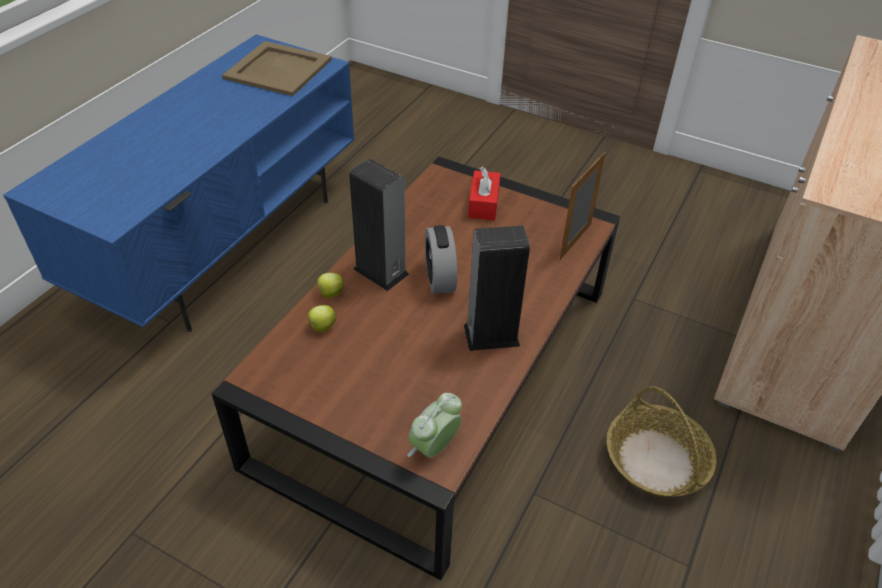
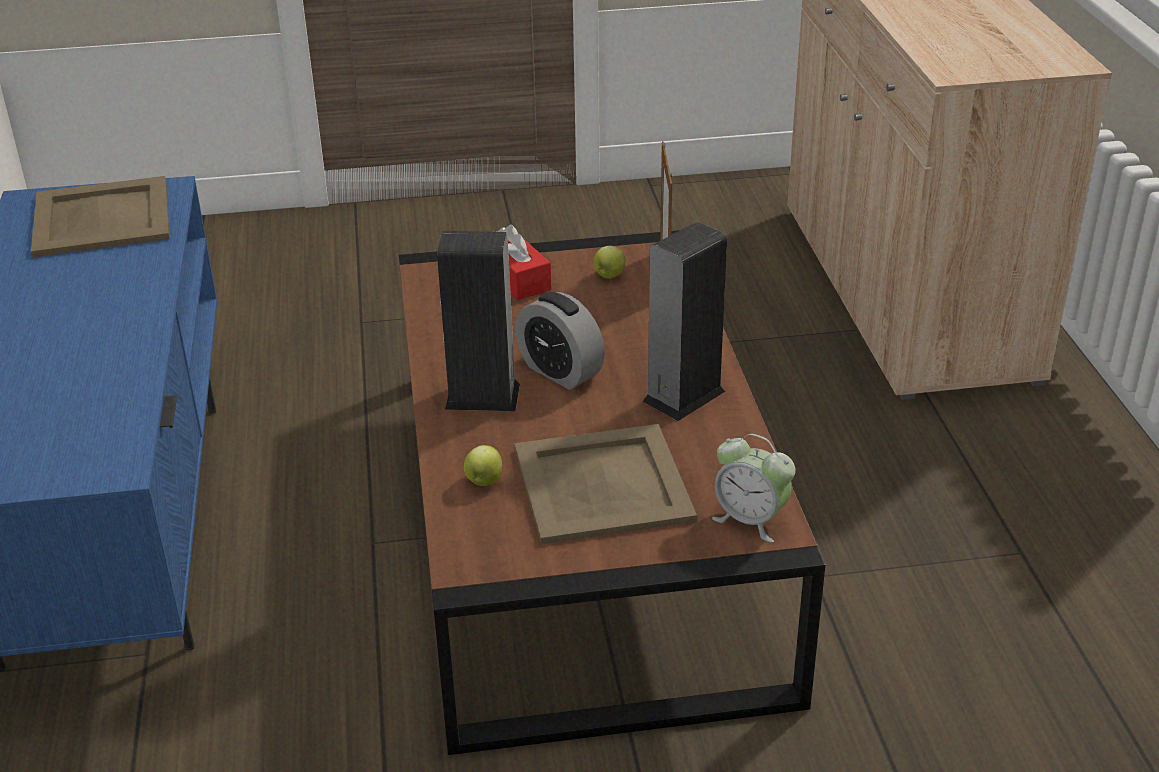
camera: 35 degrees left, 10 degrees down
apple [315,273,344,298] -> apple moved to [593,246,625,278]
alarm clock [407,393,462,458] -> alarm clock turned 60 degrees counterclockwise [712,434,796,543]
basket [607,386,716,497] -> none
none -> beige tray [514,424,697,544]

